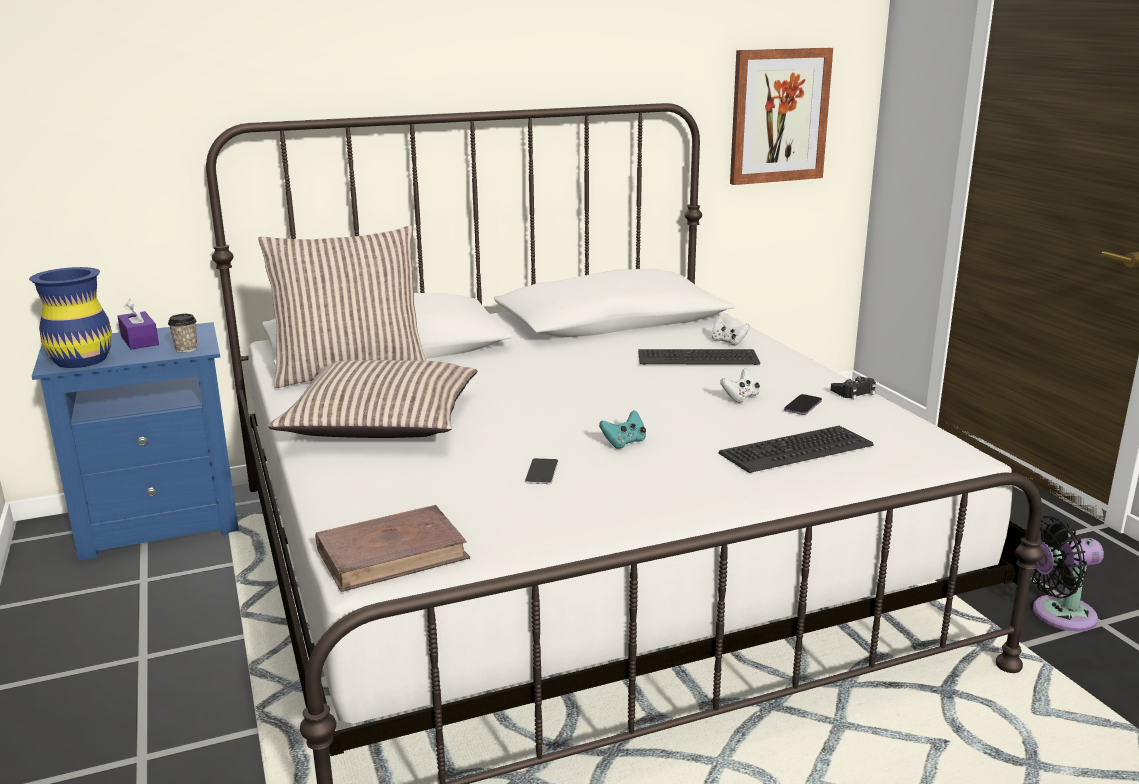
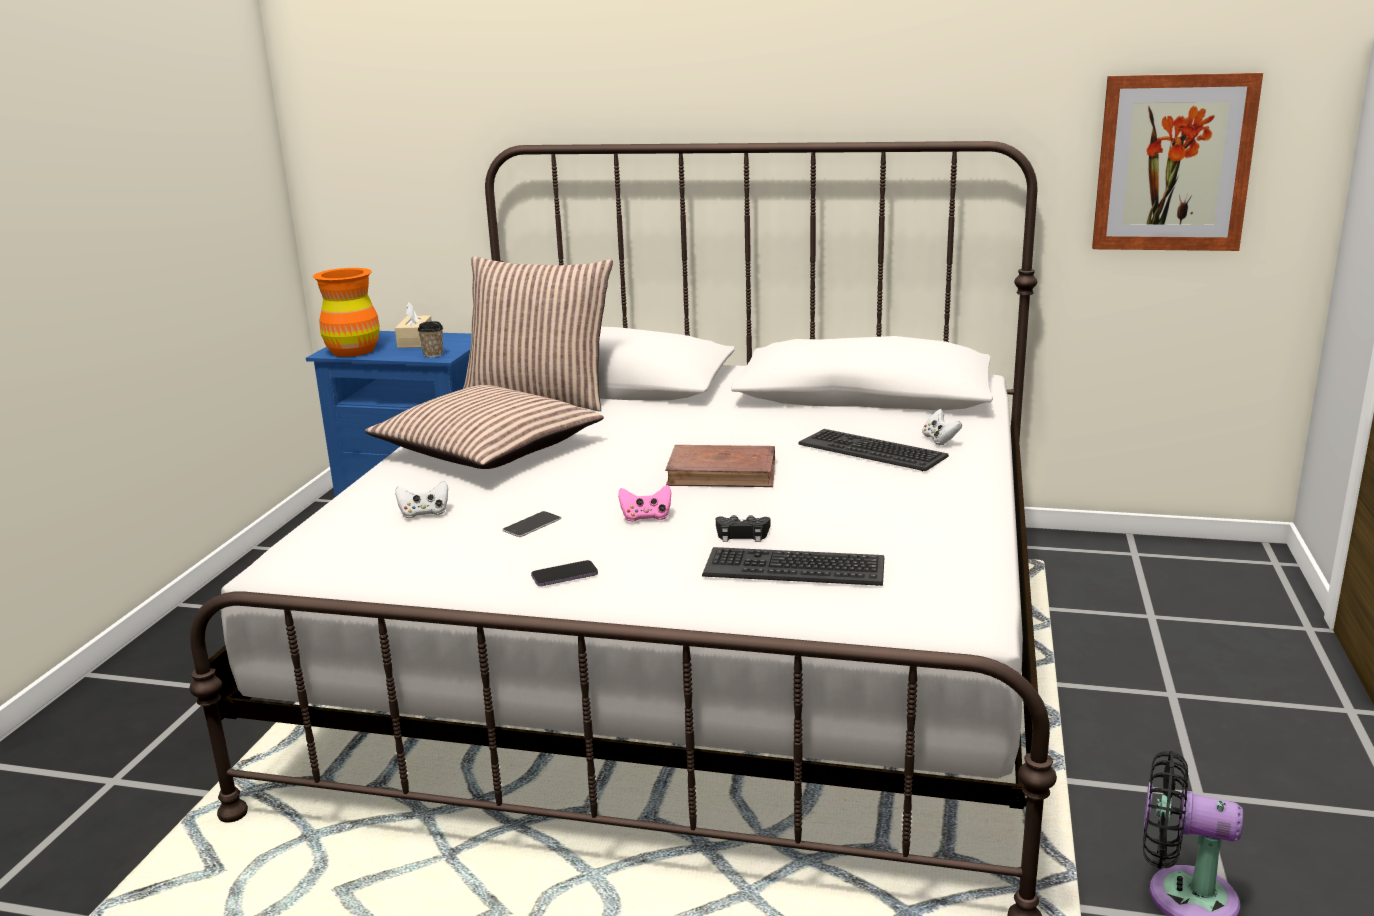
camera: 35 degrees right, 0 degrees up
blue vase [29,267,112,368] -> orange vase [313,268,380,357]
purple tissue box [117,299,159,349] -> beige tissue box [395,302,432,348]
brown book [316,505,470,592] -> brown book moved to [665,445,775,487]
turquoise game controller [599,410,646,449] -> pink game controller [618,485,671,522]
white game controller [720,369,760,403] -> white game controller moved to [395,481,448,518]
phone [784,394,822,415] -> phone moved to [531,560,598,586]
black game controller [831,376,876,400] -> black game controller moved to [716,515,770,542]

